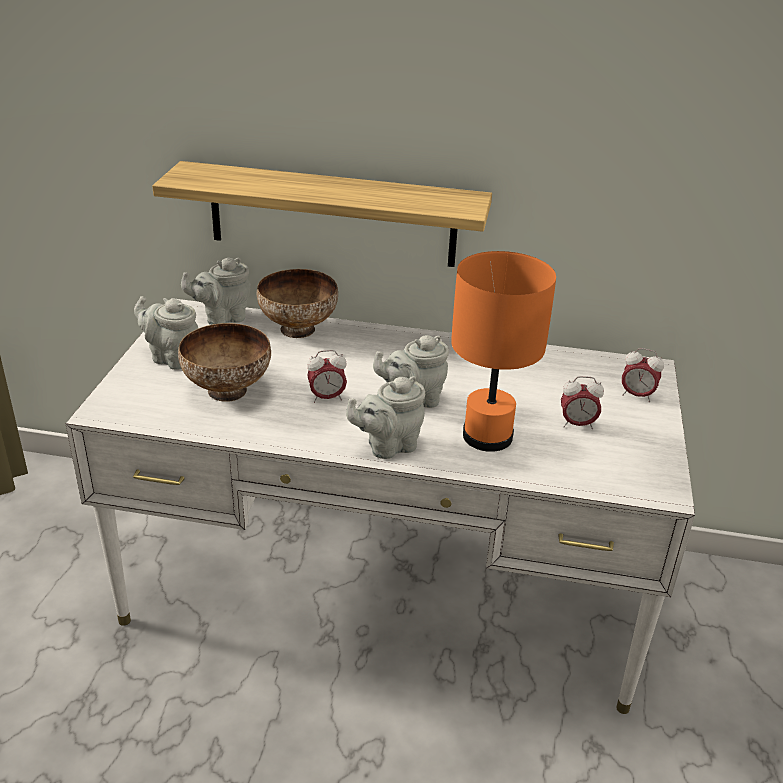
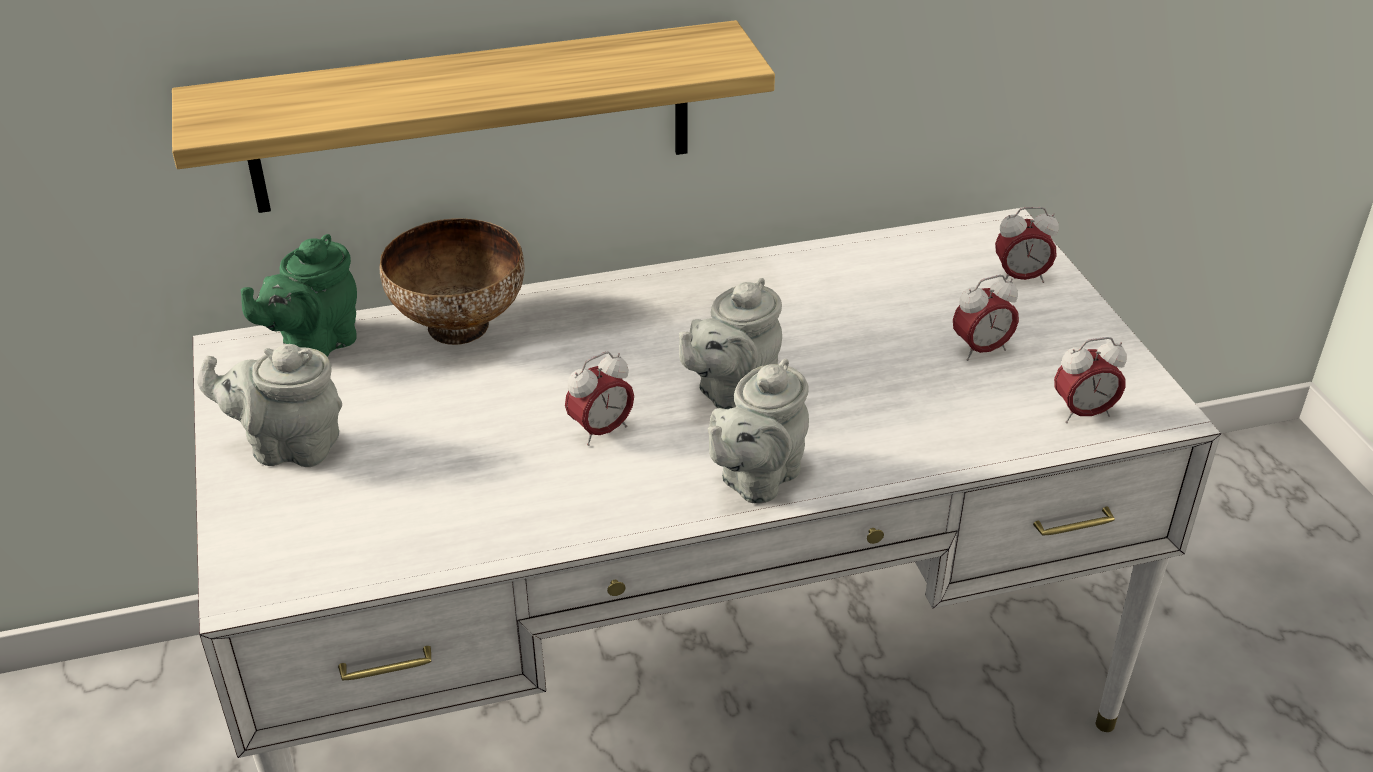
camera: 25 degrees left, 5 degrees up
bowl [178,323,271,402] -> none
grey teapot [181,258,251,325] -> green teapot [241,234,357,357]
orange table lamp [451,251,556,452] -> none
none -> alarm clock [1054,337,1127,423]

